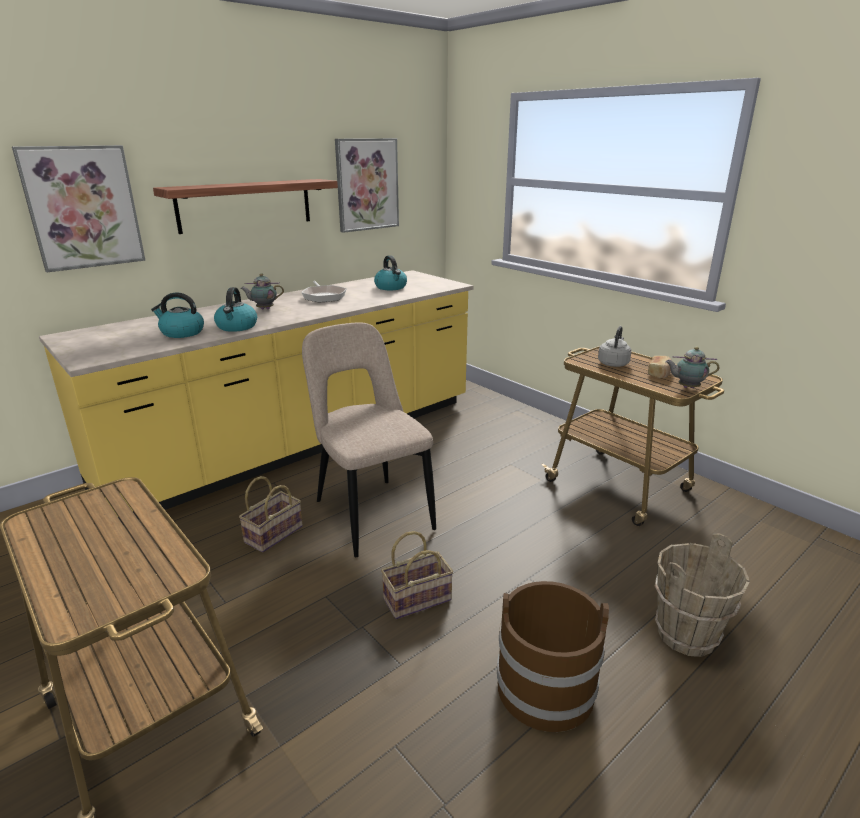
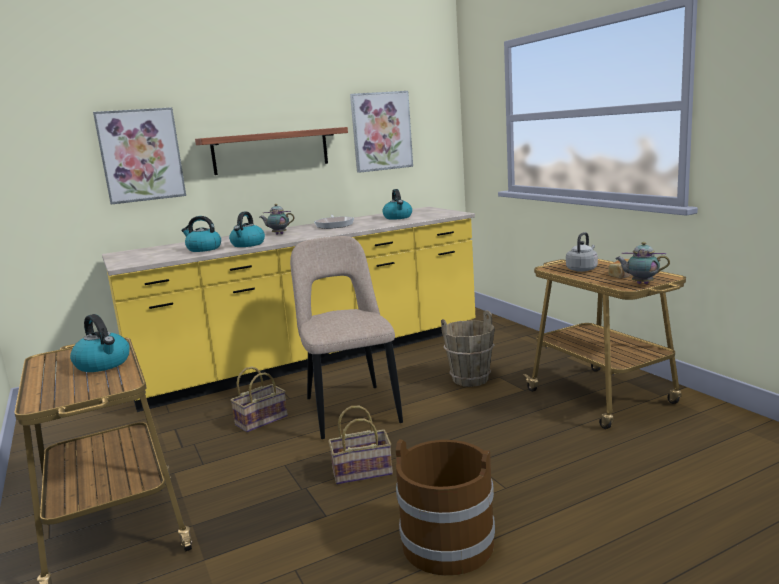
camera: 15 degrees right, 10 degrees down
brown bucket [655,533,750,657] -> brown bucket moved to [441,310,495,387]
none -> kettle [70,314,130,372]

